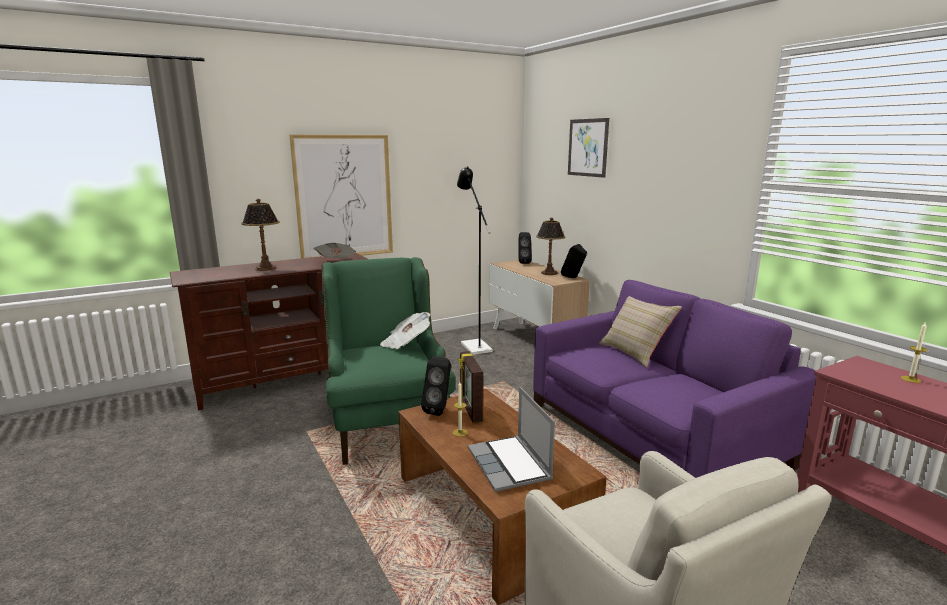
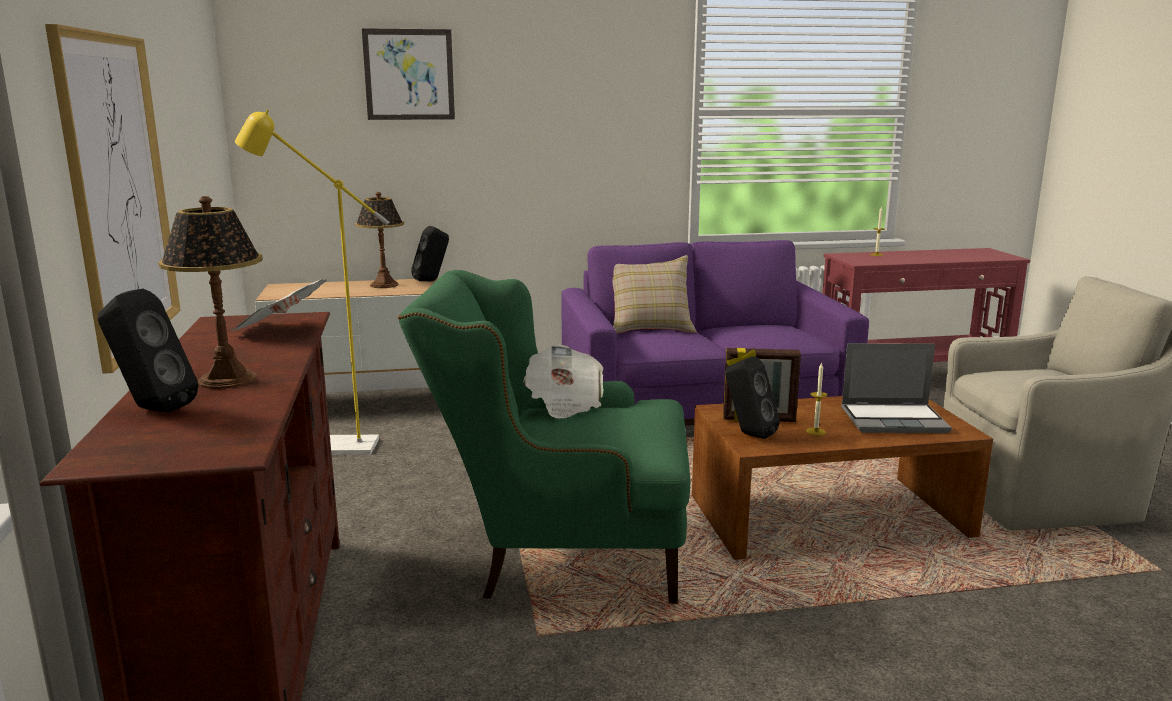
camera: 70 degrees left, 0 degrees up
black floor lamp [457,167,493,355] -> yellow floor lamp [235,109,389,455]
black speaker [519,232,532,264] -> black speaker moved to [98,289,198,413]

